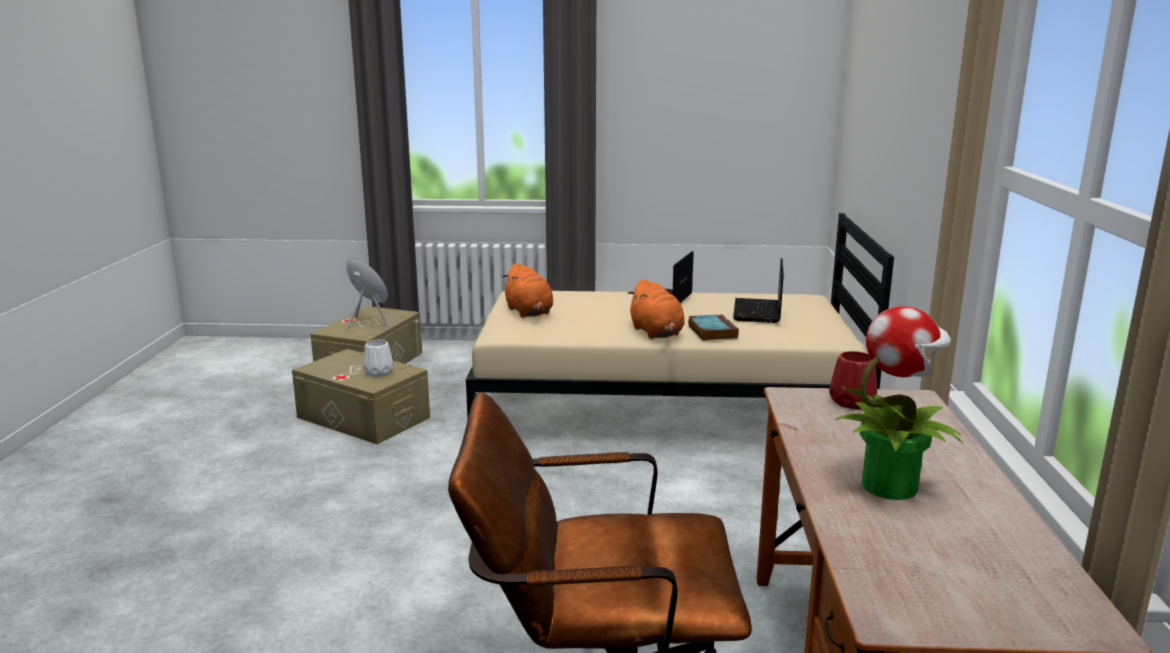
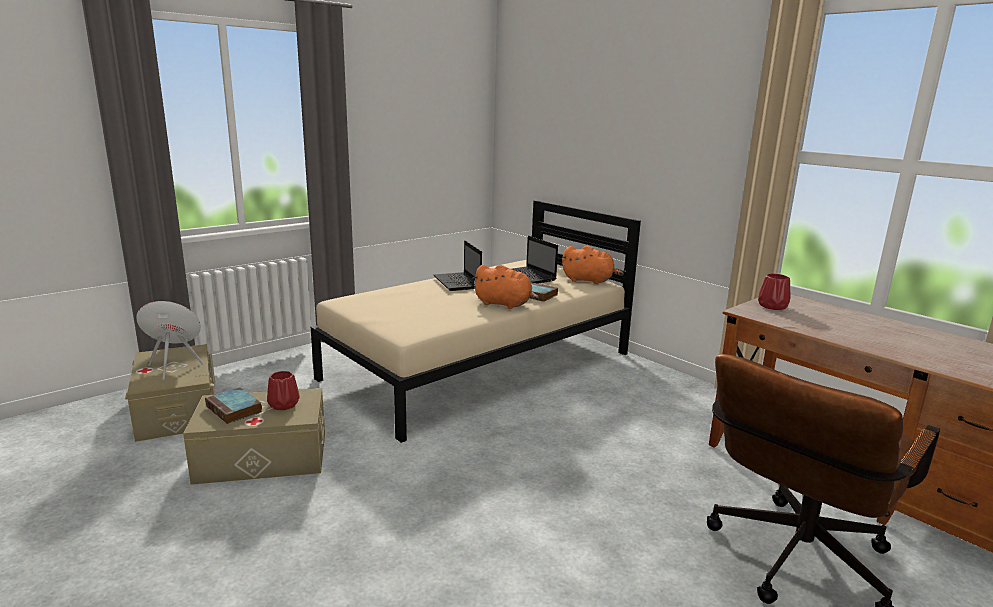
camera: 45 degrees left, 0 degrees up
white vase [363,340,393,377] -> red vase [267,371,300,410]
orange plush toy [502,263,553,318] -> orange plush toy moved to [562,246,624,284]
potted plant [835,306,963,500] -> none
none -> book [205,387,262,424]

